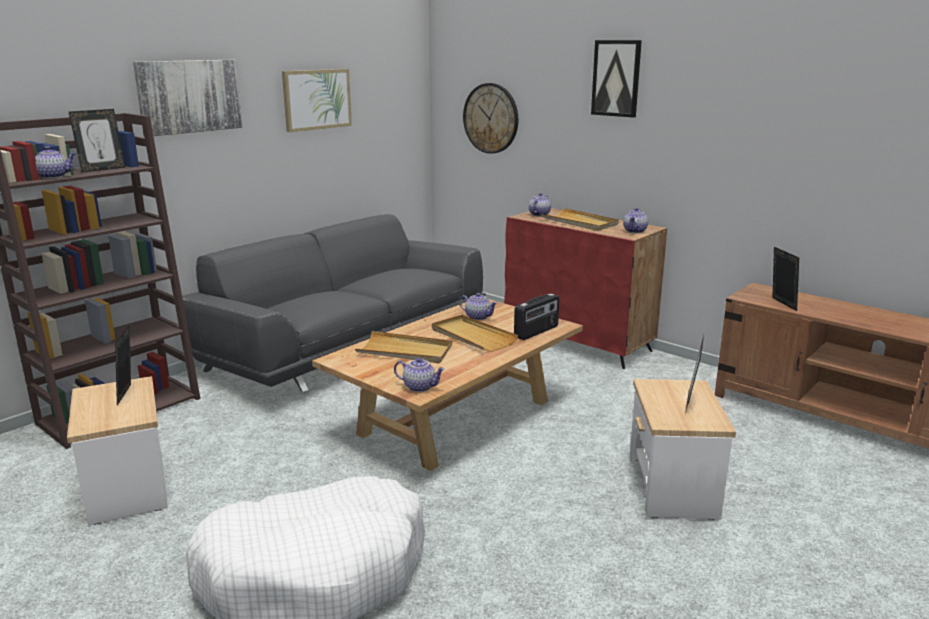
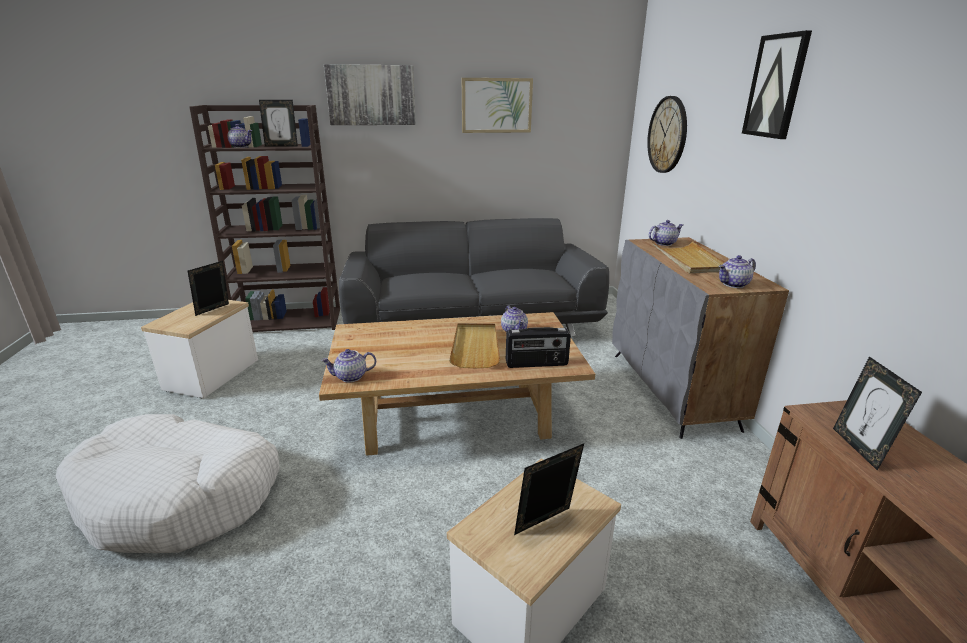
camera: 40 degrees right, 5 degrees up
beige tray [355,331,452,363] -> none
teapot [394,358,445,392] -> teapot turned 105 degrees clockwise [321,349,376,383]
red cabinet [504,208,667,369] -> grey cabinet [612,237,789,439]
picture frame [772,247,799,311] -> picture frame turned 150 degrees clockwise [833,356,922,470]

